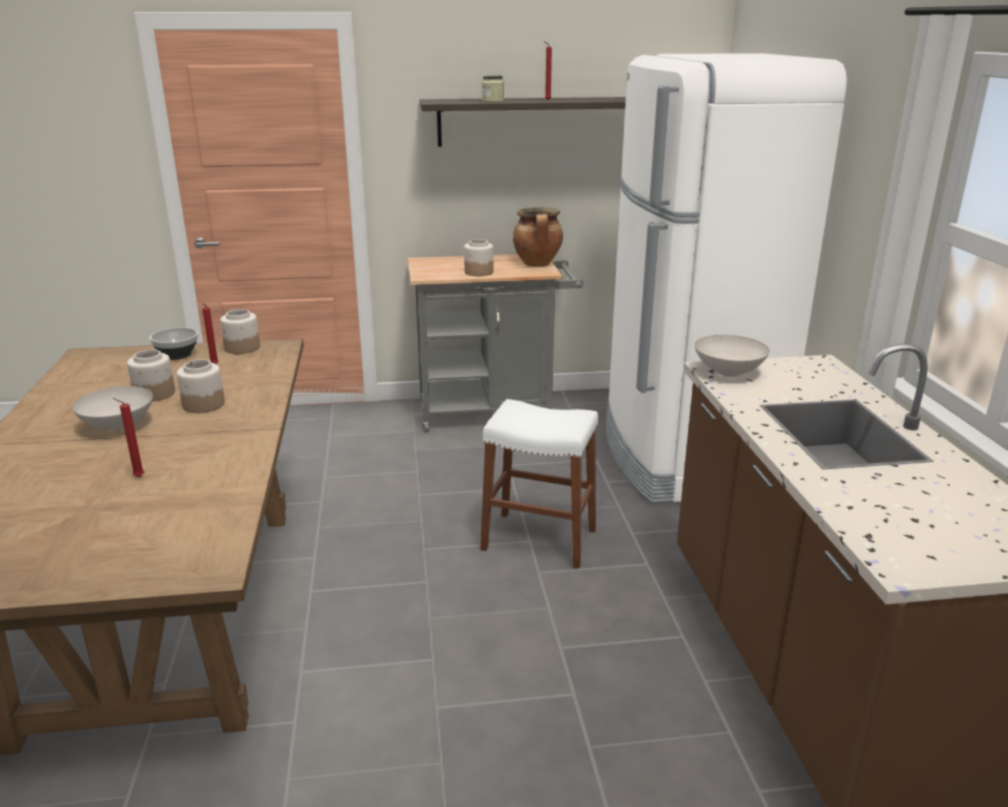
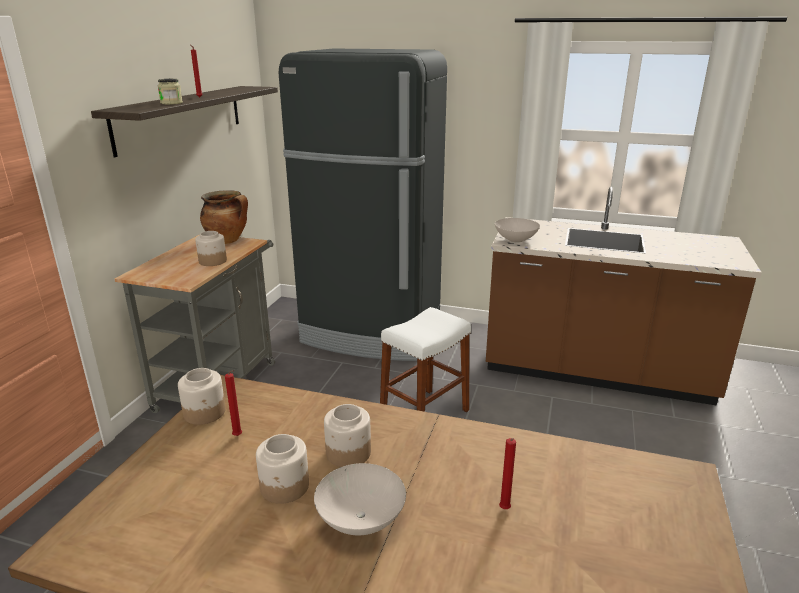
camera: 65 degrees left, 0 degrees up
bowl [150,327,198,360] -> none
white fridge [606,53,847,504] -> black fridge [279,49,447,361]

